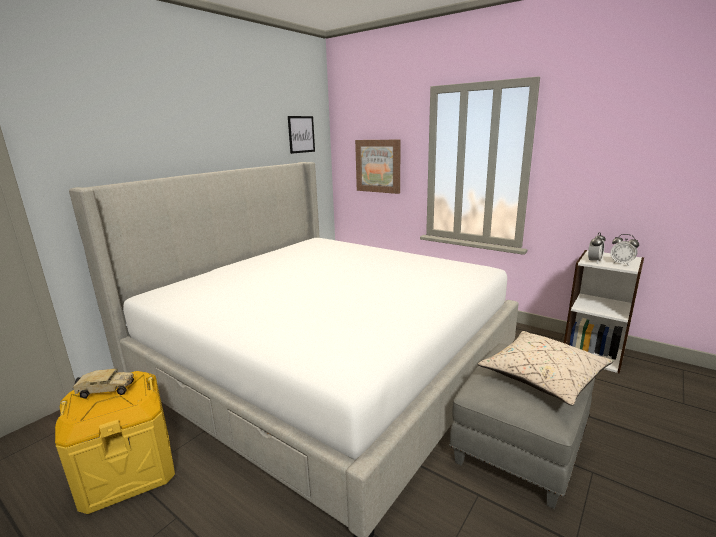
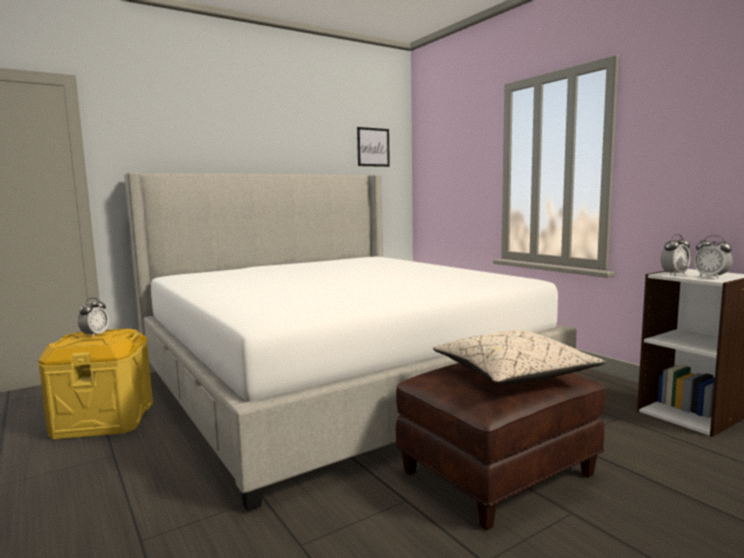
camera: 20 degrees right, 10 degrees down
toy truck [72,369,134,399] -> alarm clock [78,298,109,337]
picture [355,140,401,194] -> none
grey ottoman [449,343,595,509] -> brown ottoman [395,363,606,531]

